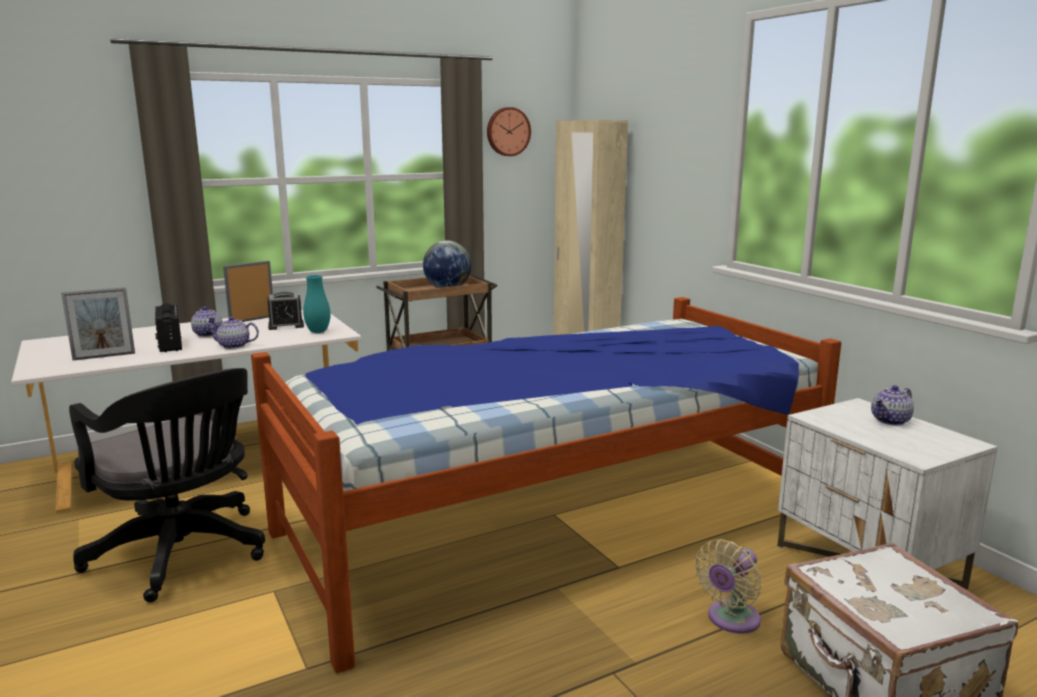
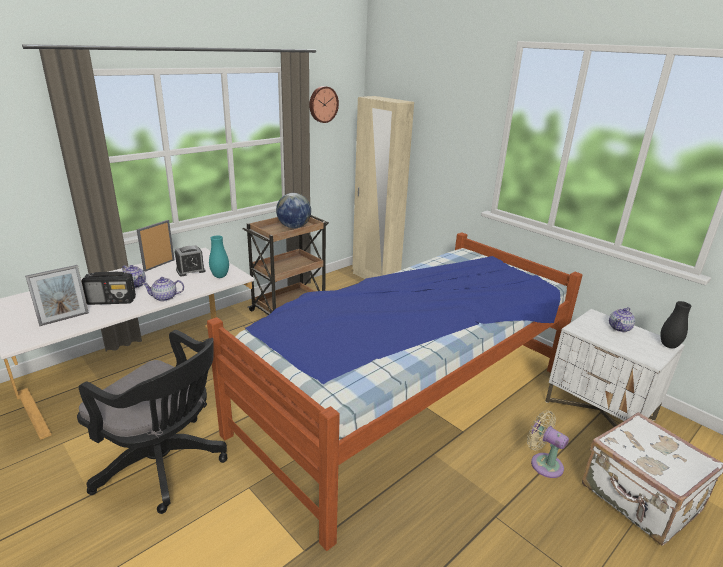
camera: 15 degrees left, 10 degrees up
radio [155,303,182,352] -> radio turned 60 degrees counterclockwise [82,272,136,305]
beige fan [695,539,762,634] -> beige fan turned 105 degrees clockwise [527,410,569,478]
none -> black vase [660,301,692,348]

